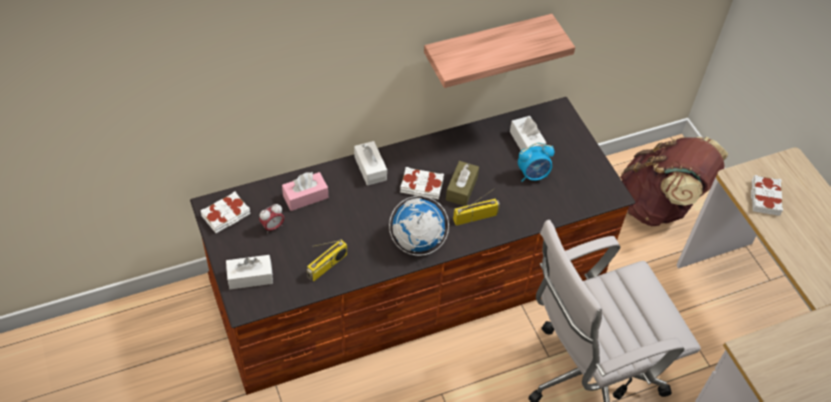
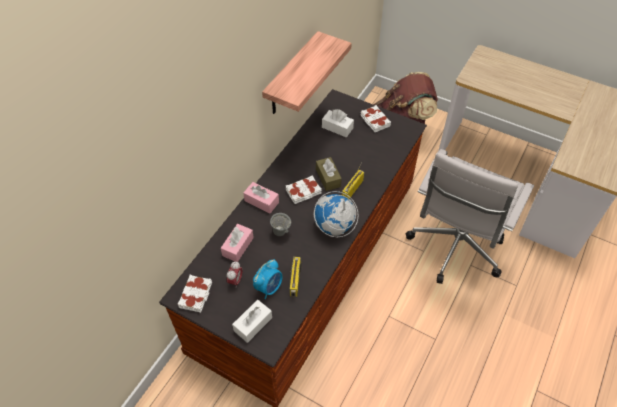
camera: 35 degrees left, 0 degrees up
white tissue box [354,141,387,186] -> pink tissue box [243,182,279,213]
alarm clock [518,143,554,182] -> alarm clock moved to [253,259,283,299]
white book [751,175,783,216] -> white book moved to [361,105,391,132]
none -> grey mug [270,213,291,236]

